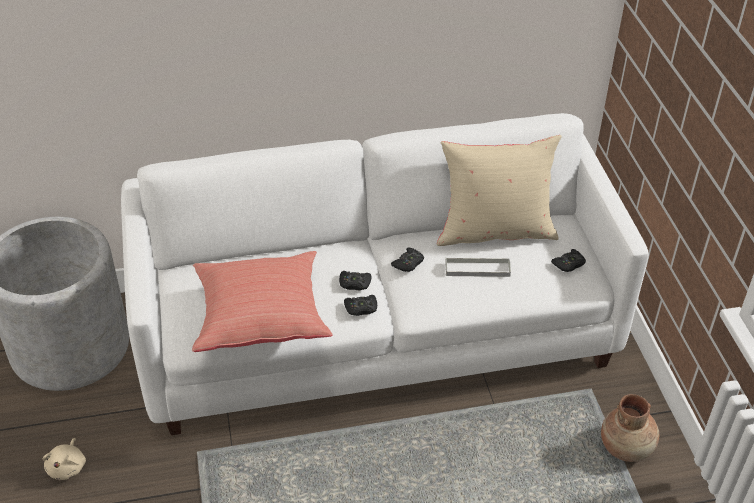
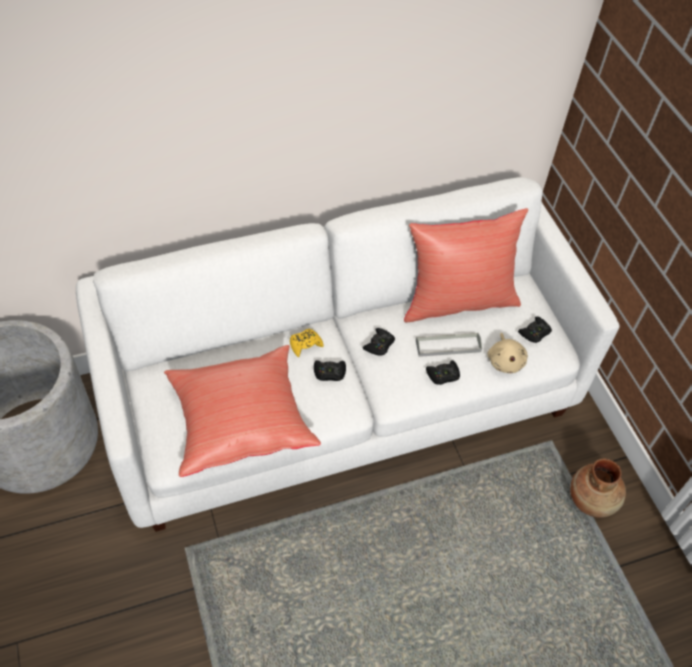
camera: 10 degrees left, 10 degrees up
beige plush toy [43,438,86,480] -> beige plush toy moved to [487,333,528,374]
black game controller [344,295,377,316] -> black game controller moved to [426,360,460,385]
beige pillow [437,135,562,246] -> red pillow [404,208,528,322]
none -> yellow game controller [290,328,324,357]

